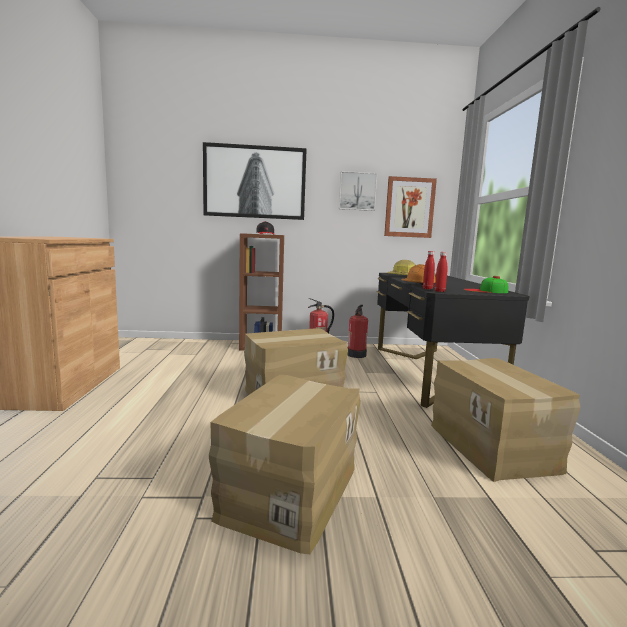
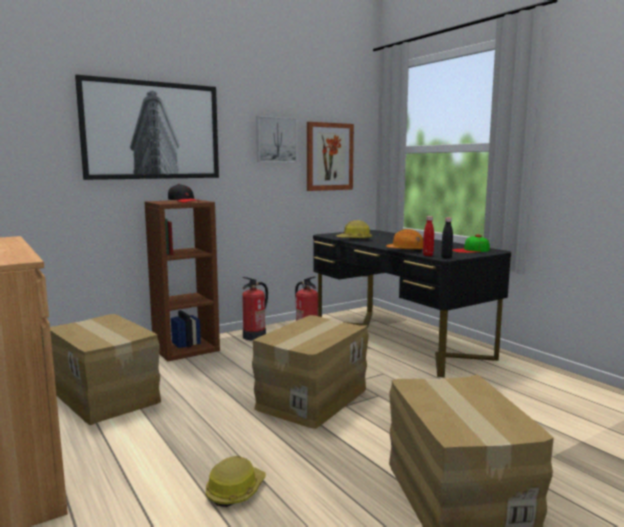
camera: 30 degrees left, 0 degrees up
cardboard box [431,358,580,482] -> cardboard box moved to [50,314,161,425]
red bottle [435,252,447,292] -> black bottle [441,218,453,258]
none -> hard hat [206,456,266,507]

